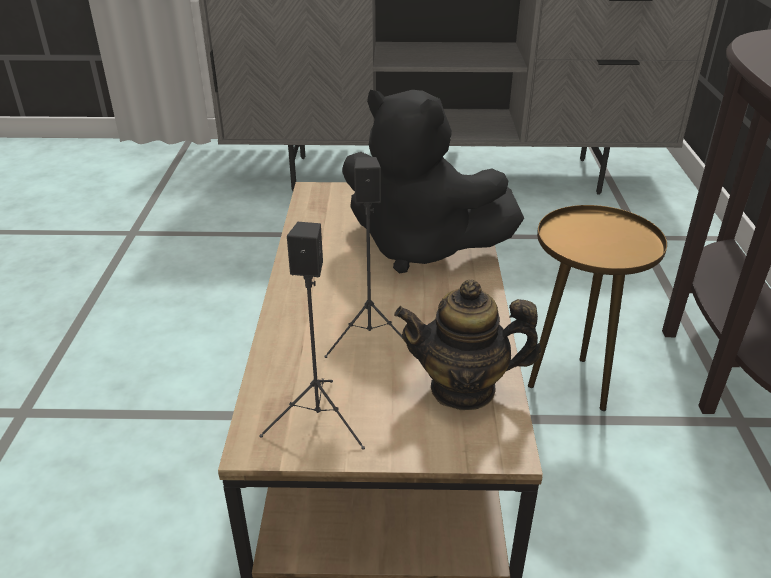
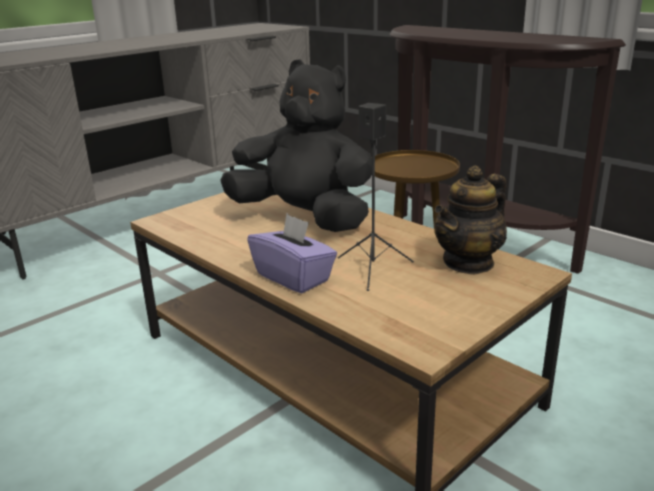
camera: 45 degrees left, 10 degrees down
black speaker [259,222,365,450] -> none
black plush toy [342,90,524,274] -> black plush toy turned 135 degrees counterclockwise [220,59,372,232]
none -> purple tissue box [247,214,337,293]

